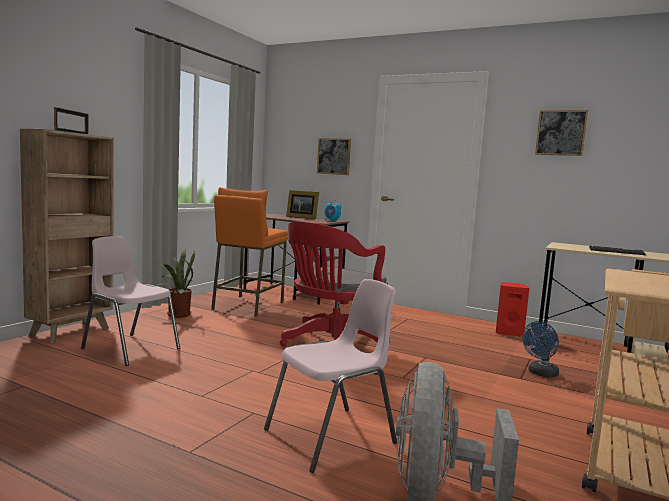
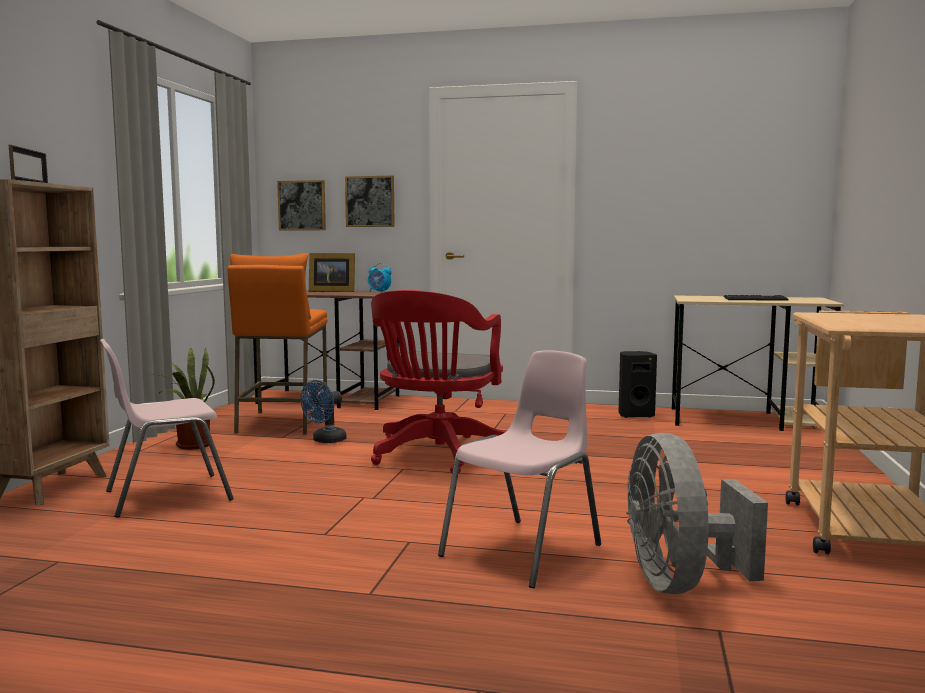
camera: 15 degrees left, 0 degrees up
pink chair [81,236,180,366] -> pink chair turned 45 degrees counterclockwise [100,339,234,518]
red speaker [496,282,529,337] -> black speaker [619,351,657,418]
blue fan [522,321,559,378] -> blue fan moved to [300,380,347,443]
picture [535,110,588,156] -> picture moved to [277,180,326,230]

